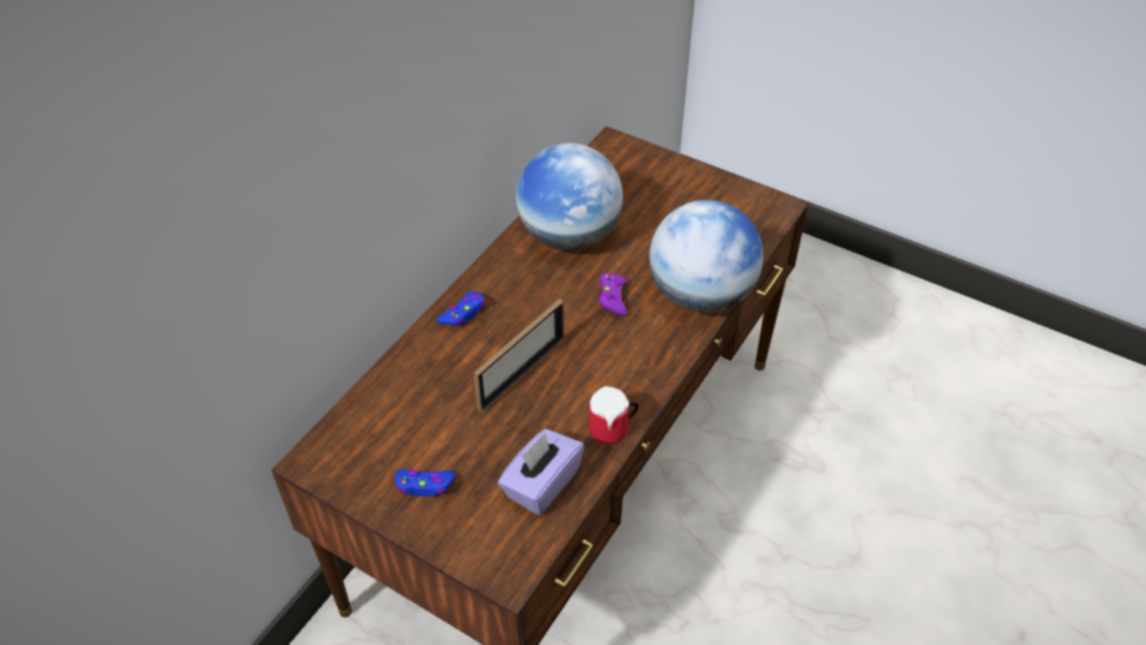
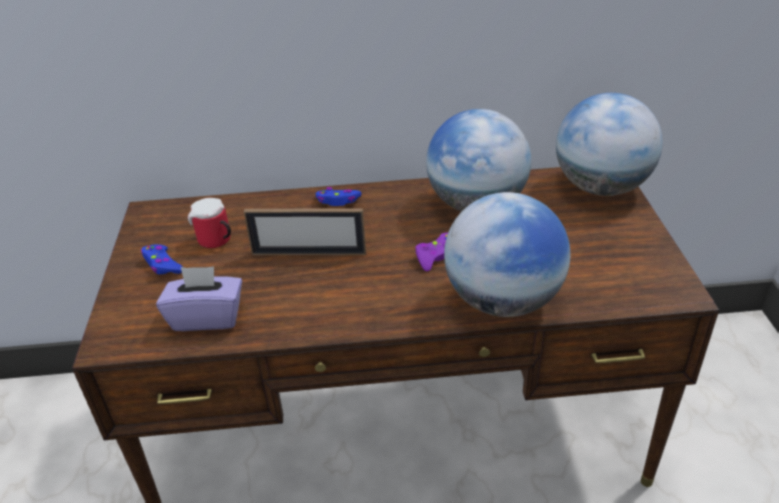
camera: 55 degrees right, 10 degrees down
mug [589,386,639,444] -> mug moved to [188,198,231,248]
none -> globe [556,93,663,196]

